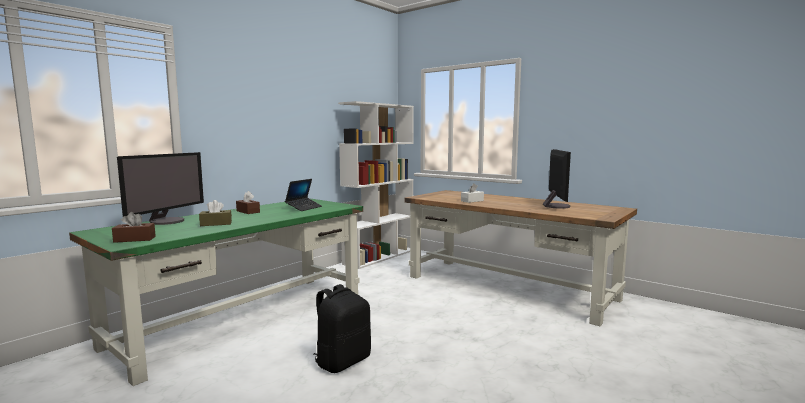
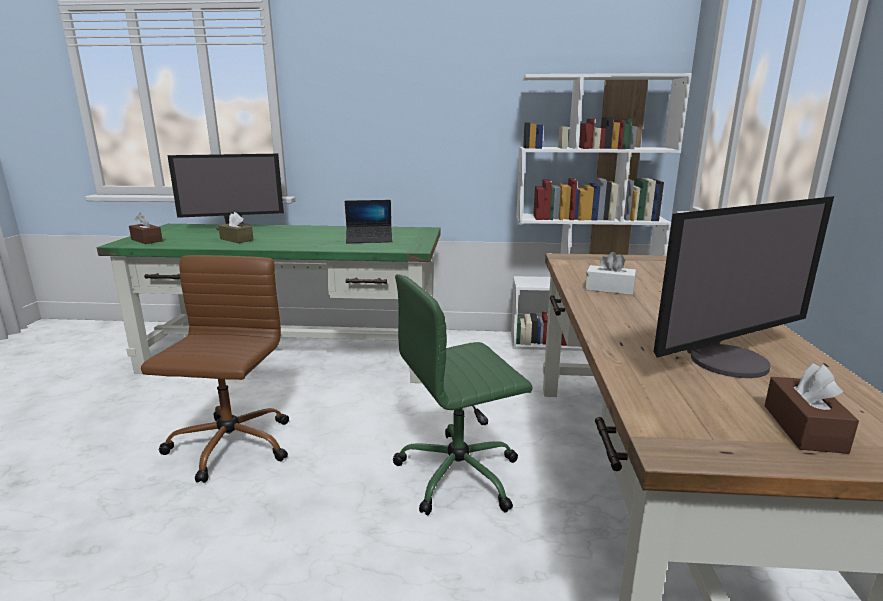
camera: 55 degrees right, 10 degrees up
brown tissue box [236,191,260,214] -> brown tissue box moved to [765,363,859,454]
black backpack [314,284,371,373] -> brown office chair [141,255,289,483]
none -> green office chair [393,274,532,515]

